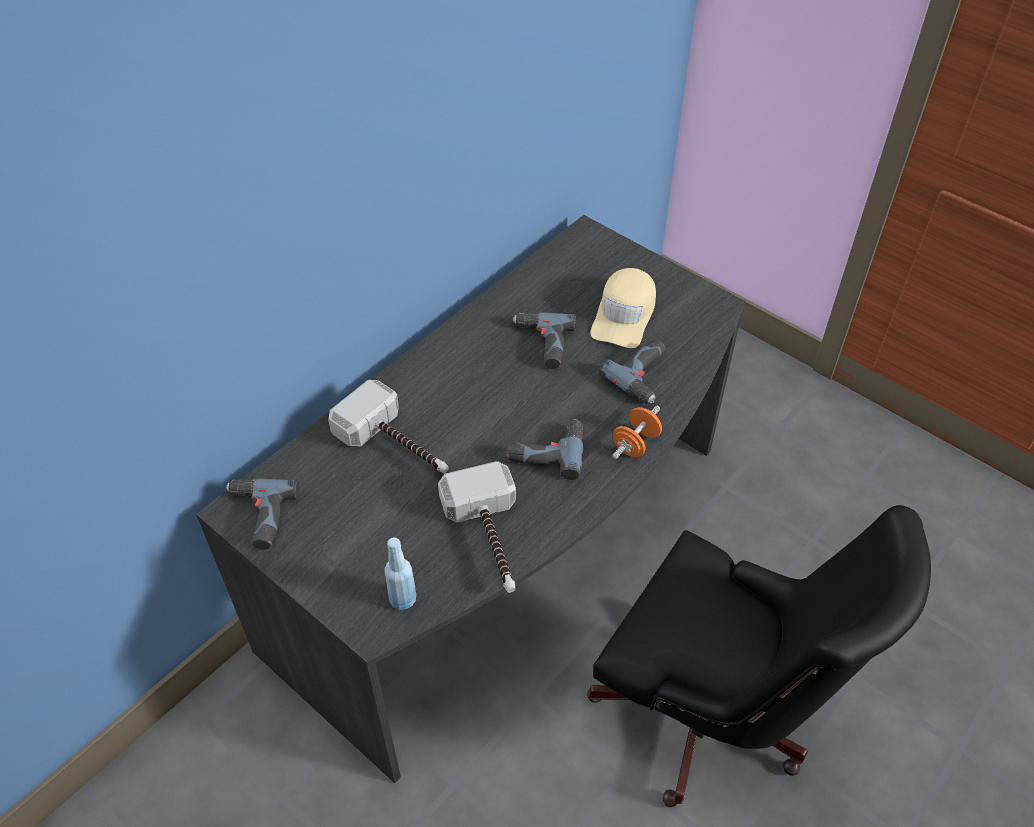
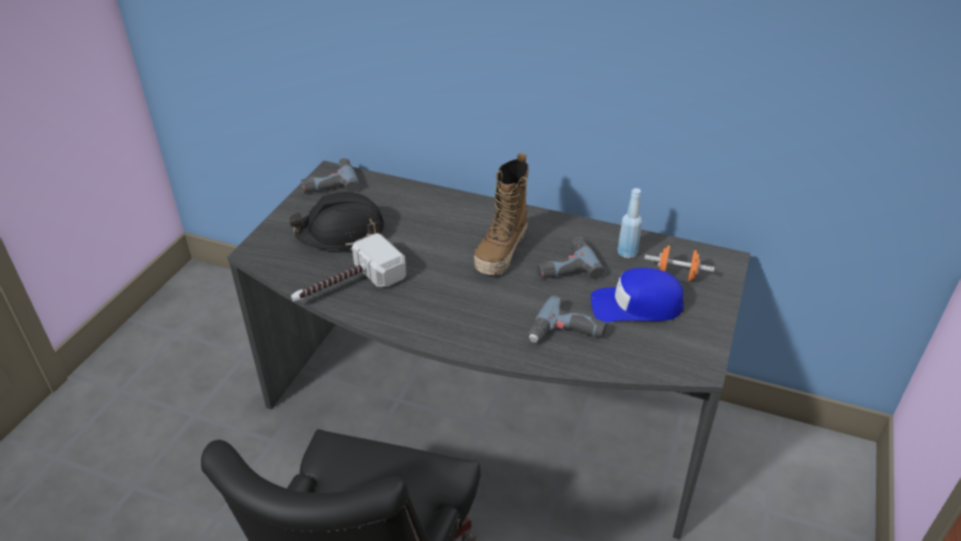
camera: 70 degrees right, 10 degrees down
hammer [328,380,449,473] -> none
blue bottle [384,537,416,610] -> blue bottle moved to [618,188,642,259]
power drill [507,419,583,480] -> none
beige cap [591,268,656,348] -> blue cap [591,268,684,322]
orange dumbbell [612,406,662,459] -> orange dumbbell moved to [644,245,715,282]
none -> black hard hat [289,192,384,251]
none -> boot [474,153,528,275]

